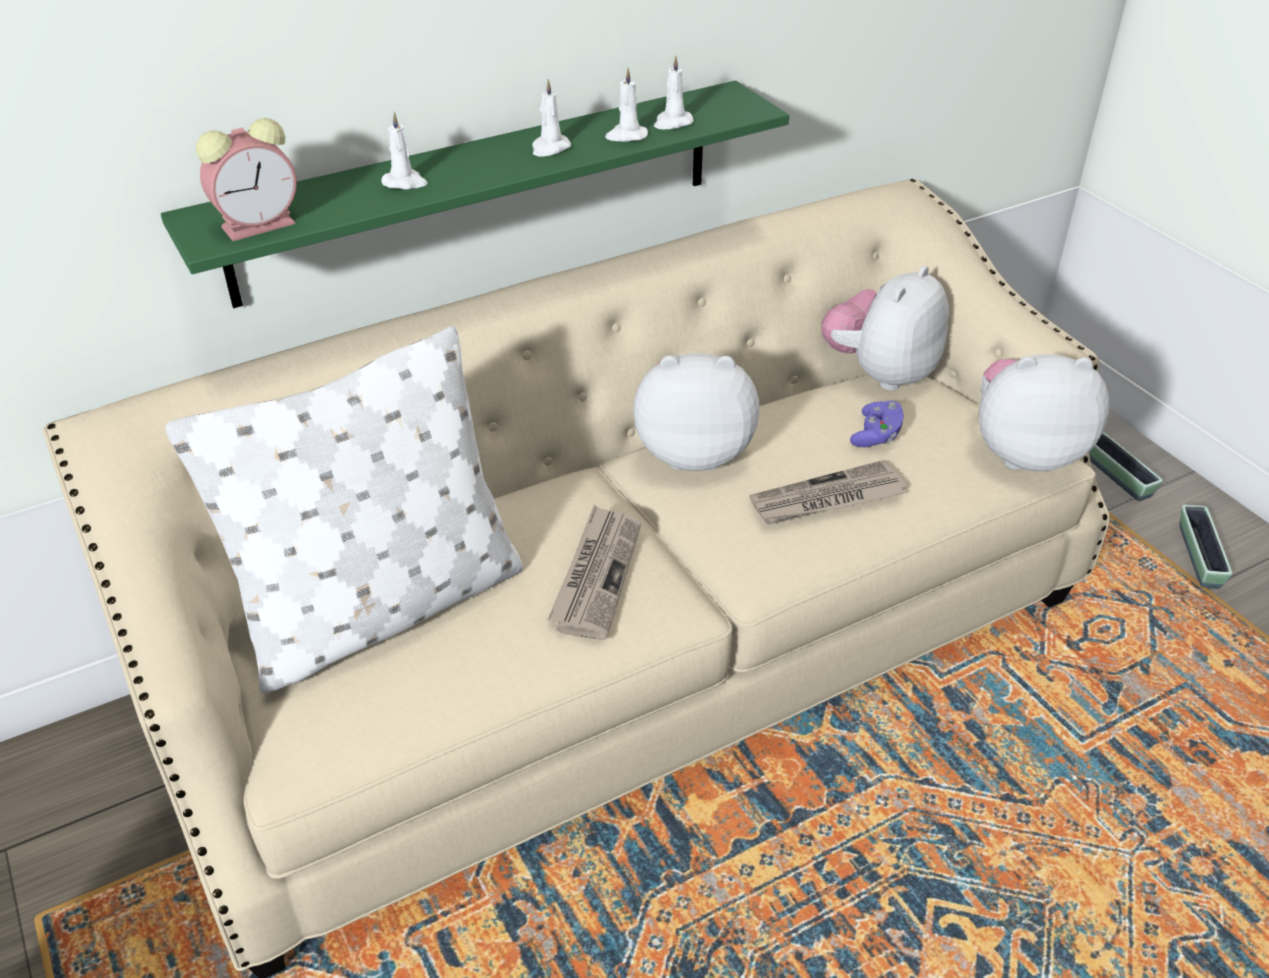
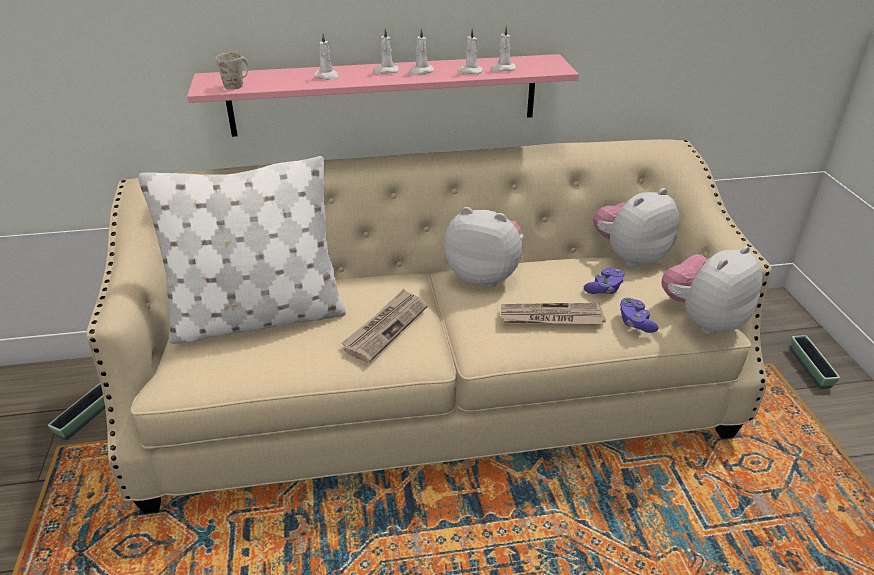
camera: 20 degrees right, 5 degrees down
green shelf [161,81,789,308] -> pink shelf [187,54,579,137]
alarm clock [196,118,297,241] -> white mug [215,53,249,90]
plush toy [978,354,1110,471] -> plush toy turned 60 degrees counterclockwise [661,246,763,335]
planter [1180,505,1232,589] -> planter moved to [48,383,105,440]
none -> white candle [373,28,399,74]
none -> purple game controller [620,298,659,333]

